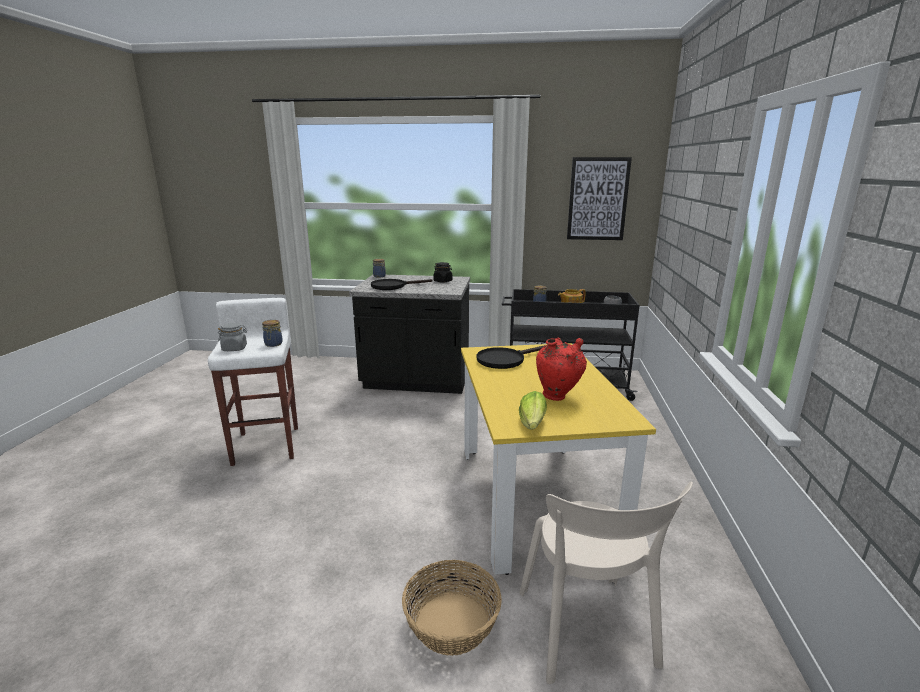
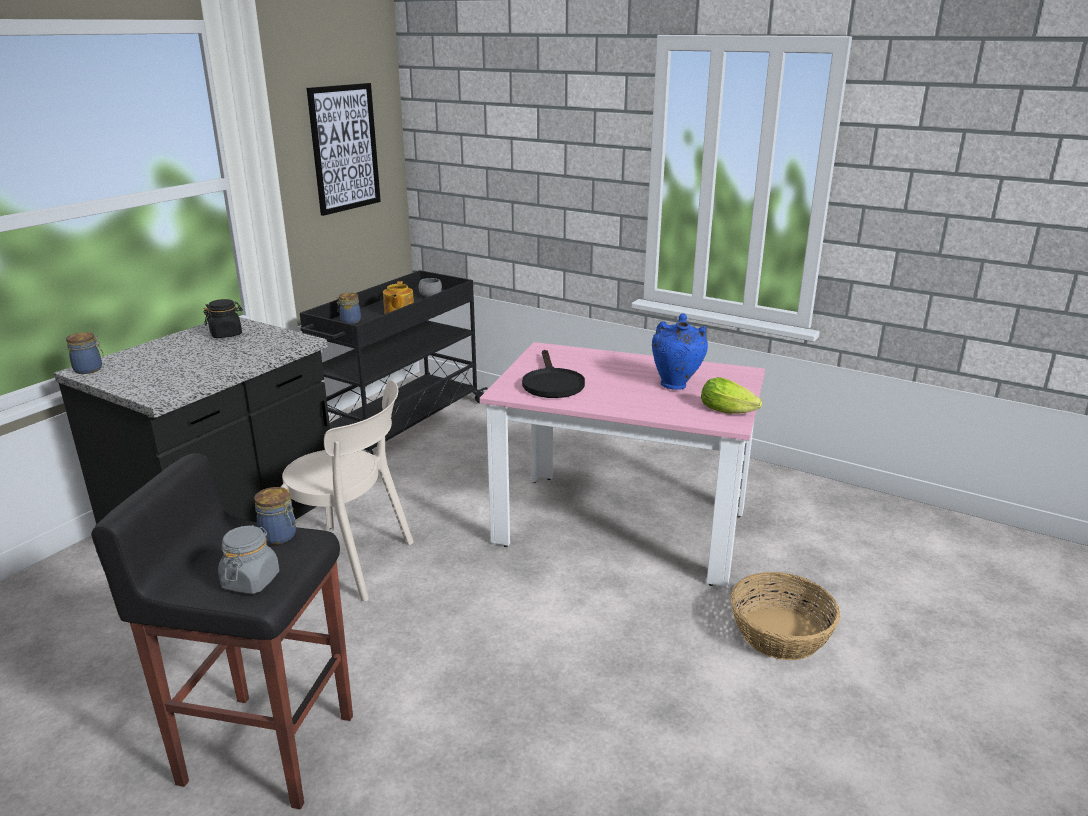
camera: 65 degrees left, 5 degrees up
white stool [208,298,298,466] -> black stool [91,453,353,810]
black frying pan [371,279,432,290] -> none
yellow dining table [461,343,656,575] -> pink dining table [479,342,765,587]
beige chair [519,481,693,684] -> beige chair moved to [281,380,414,602]
red vase [536,337,587,401] -> blue vase [652,313,708,390]

